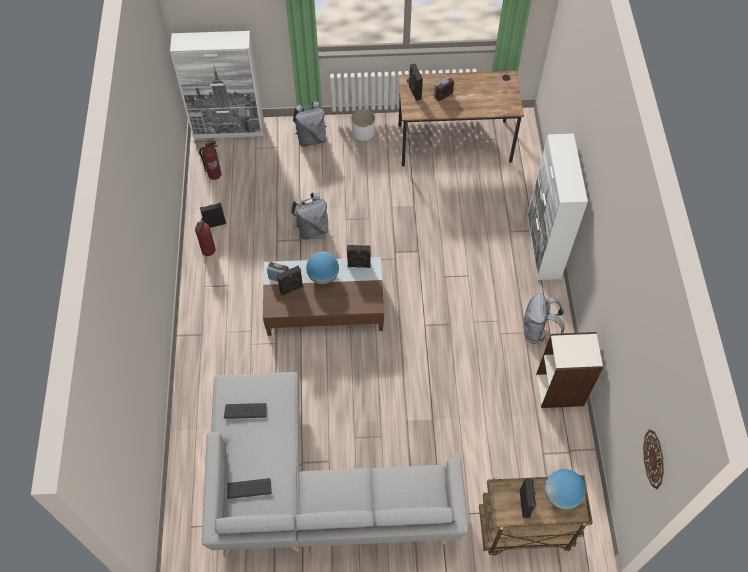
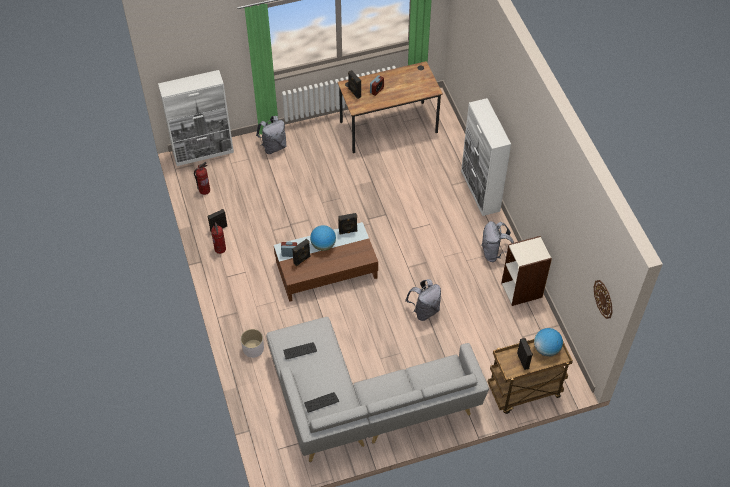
camera: 15 degrees left, 5 degrees down
grey backpack [291,192,329,240] -> grey backpack moved to [405,279,441,321]
white planter [351,109,375,141] -> white planter moved to [241,329,264,358]

